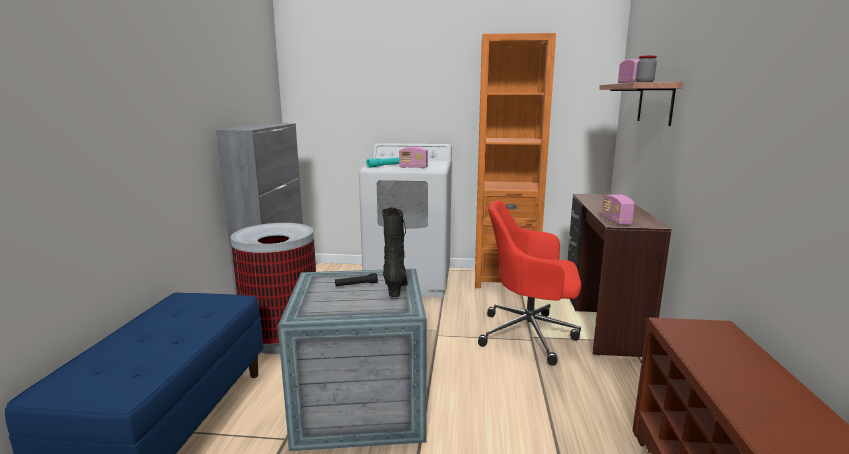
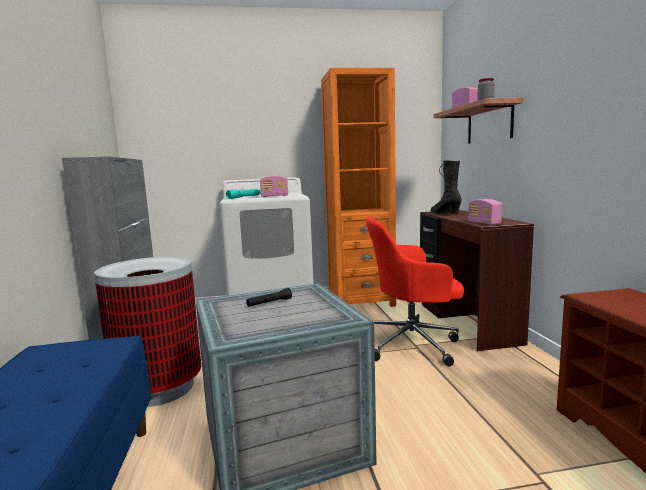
camera: 15 degrees left, 5 degrees down
black boot [382,207,408,297] -> black boot moved to [431,160,462,214]

